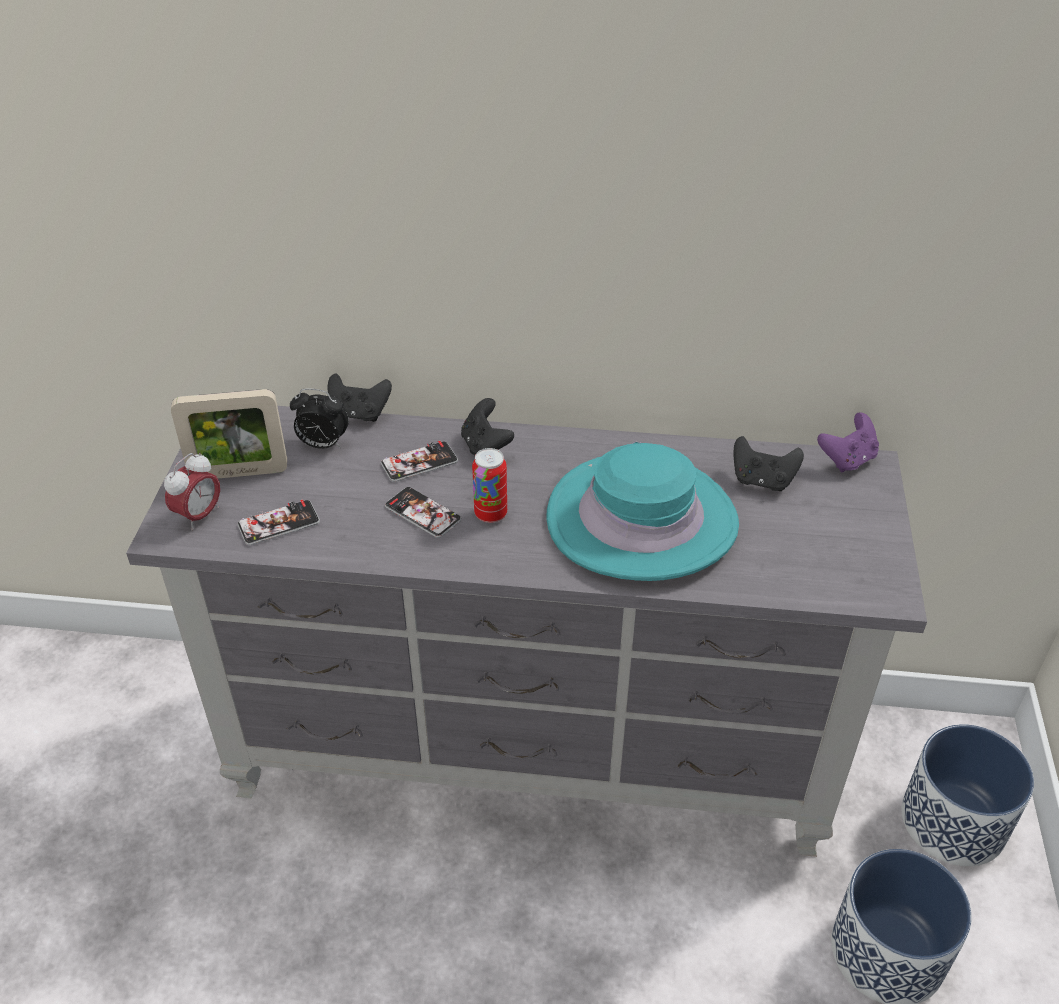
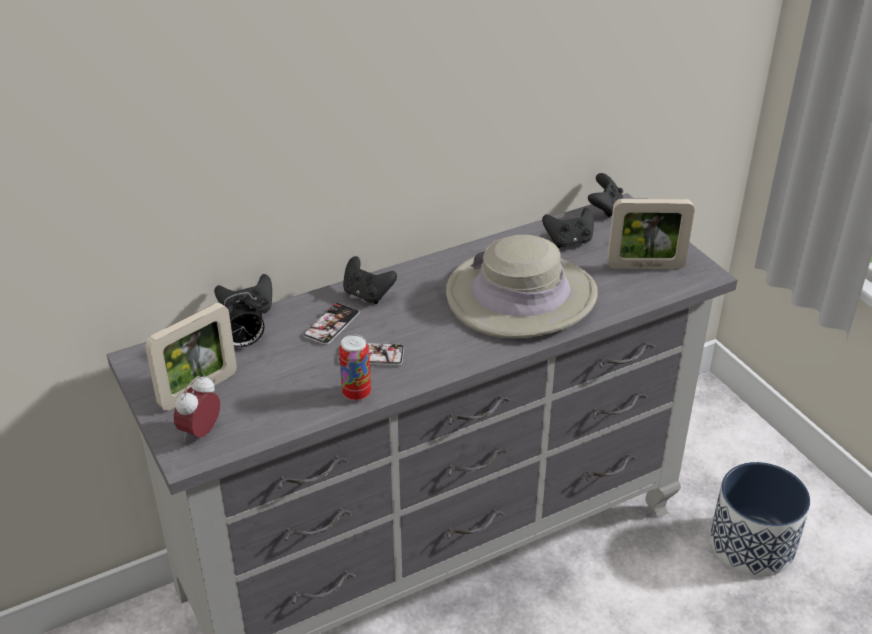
camera: 35 degrees left, 5 degrees down
alarm clock [164,452,220,530] -> alarm clock turned 150 degrees counterclockwise [174,375,220,441]
phone [237,499,320,545] -> none
can [472,448,507,523] -> can moved to [339,335,371,401]
turquoise hat [546,441,739,581] -> beige hat [446,235,598,339]
purple game controller [817,412,879,472] -> black game controller [588,173,623,218]
planter [901,724,1034,866] -> none
none -> picture frame [607,199,695,269]

